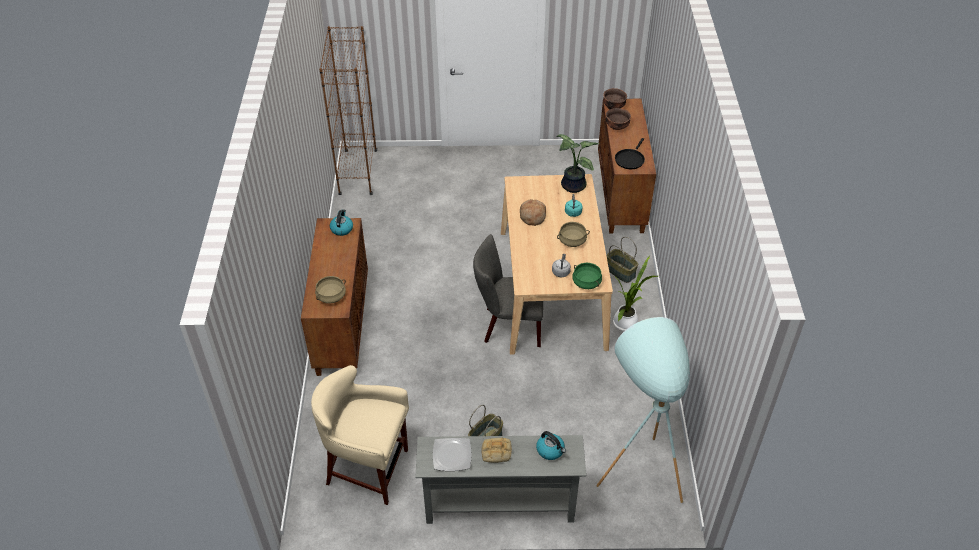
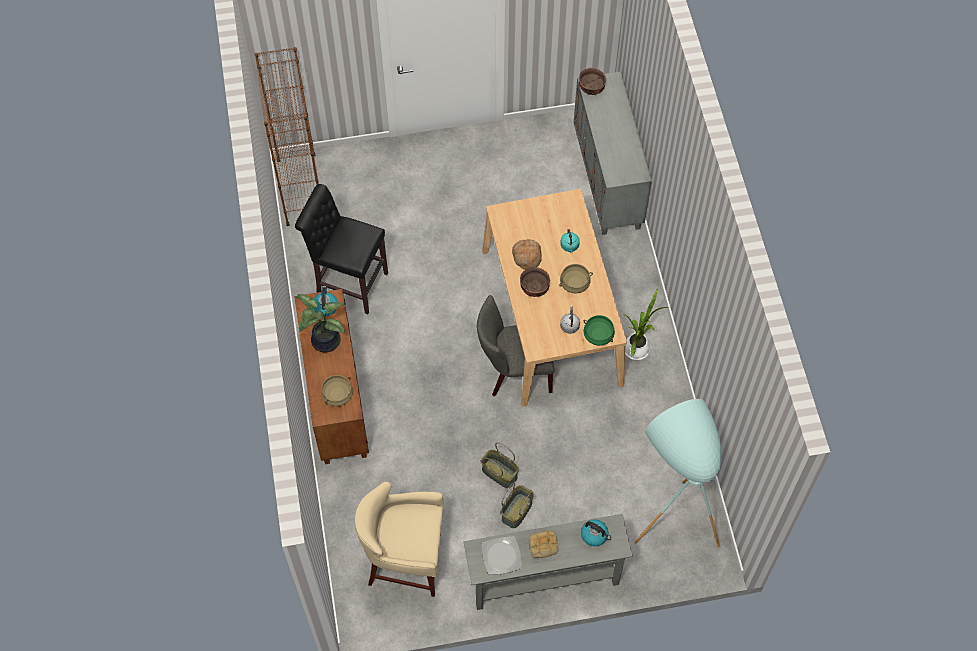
camera: 10 degrees left, 15 degrees up
potted plant [556,134,599,193] -> potted plant moved to [297,294,346,352]
brown cabinet [598,99,656,234] -> grey cabinet [574,71,652,235]
brown bowl [606,108,631,130] -> brown bowl moved to [520,267,550,297]
basket [607,237,638,283] -> basket moved to [481,442,519,488]
black frying pan [615,138,645,169] -> none
none -> black stool [295,184,388,314]

